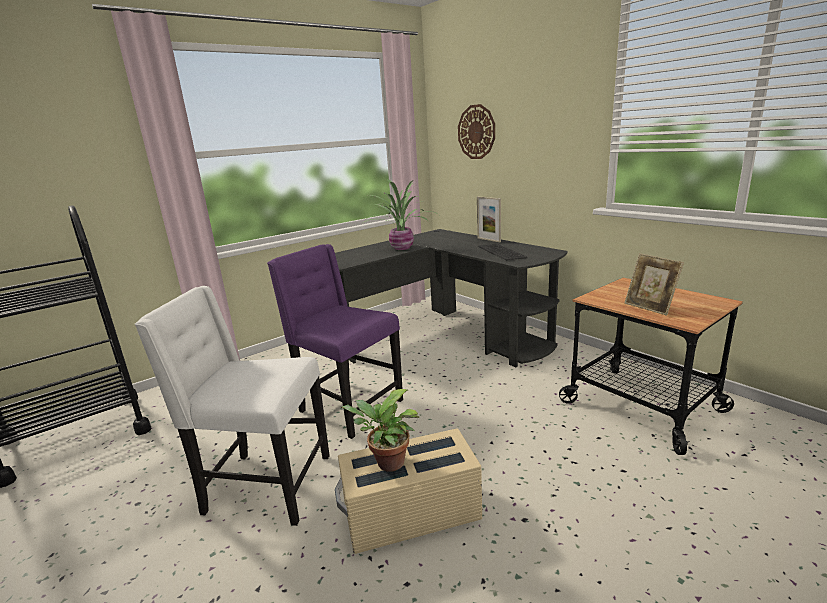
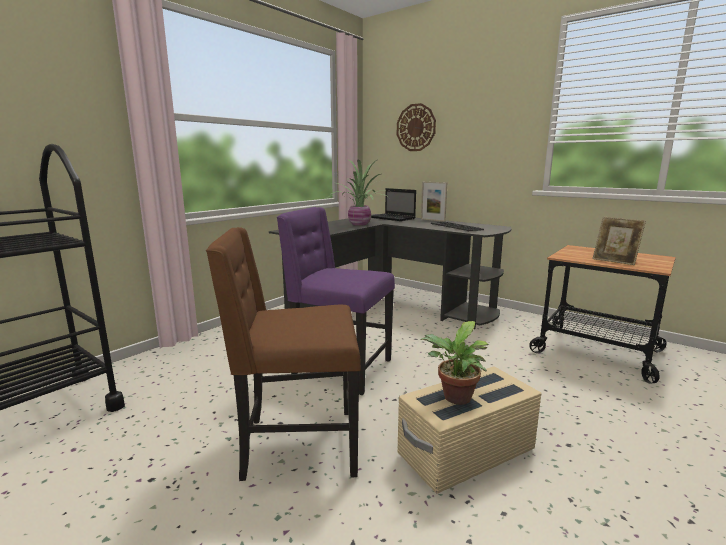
camera: 15 degrees left, 5 degrees down
white chair [135,286,330,526] -> brown chair [206,227,361,481]
none -> laptop [371,188,416,221]

